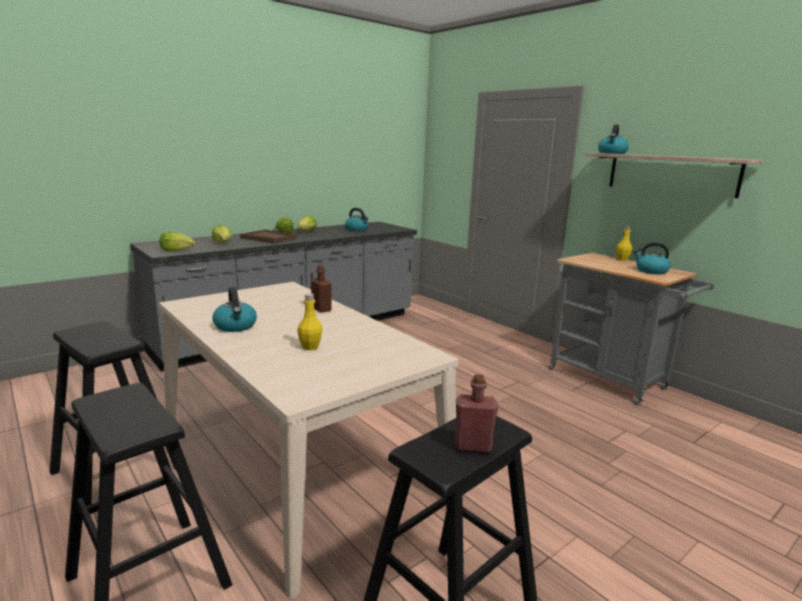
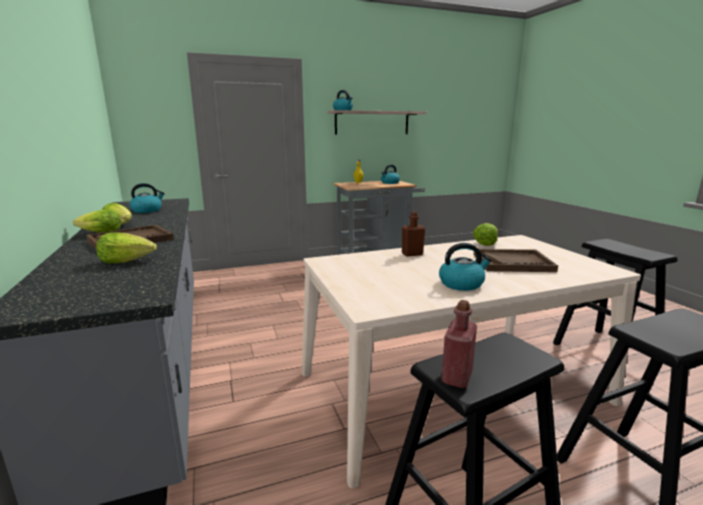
camera: 70 degrees left, 0 degrees up
lettuce [159,232,195,251] -> lettuce moved to [473,223,498,246]
yellow bottle [297,293,323,350] -> brown tray [474,249,558,272]
red bottle [455,374,498,452] -> red bottle moved to [441,300,477,388]

